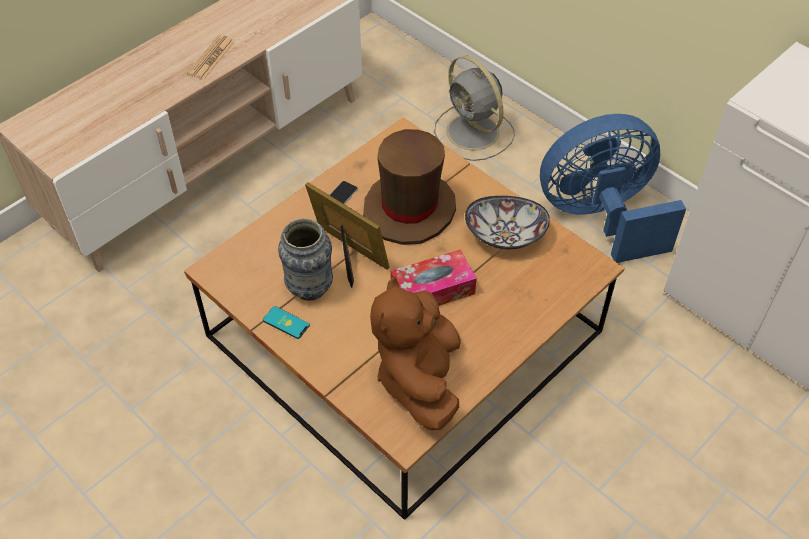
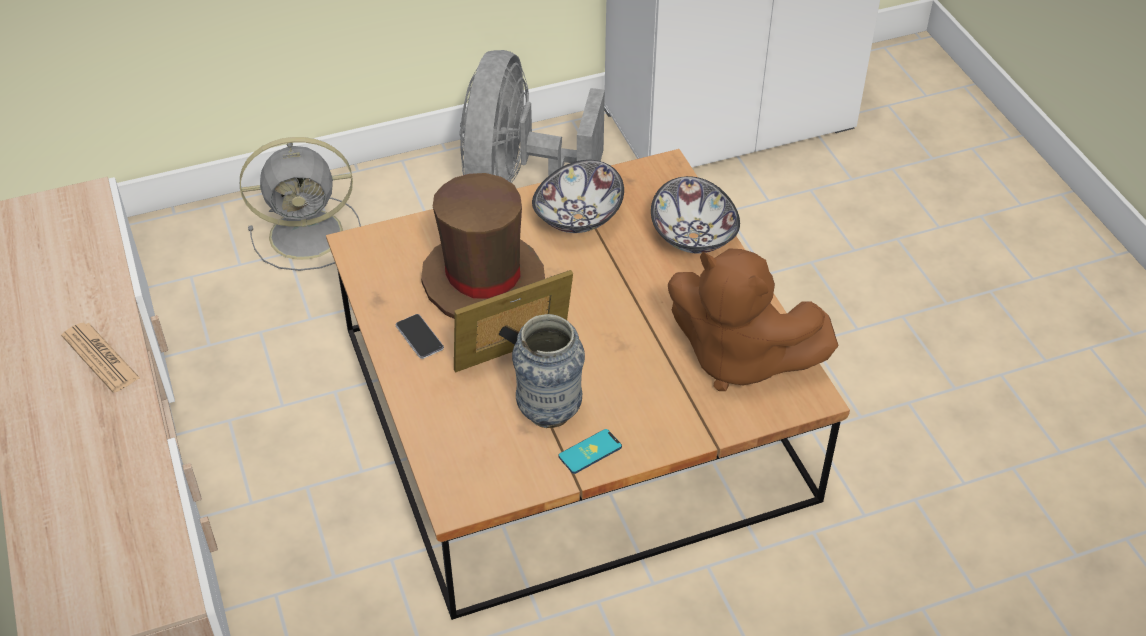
camera: 65 degrees left, 5 degrees down
tissue box [390,249,477,306] -> none
blue fan [540,114,686,263] -> grey fan [459,50,605,183]
none -> bowl [651,176,740,254]

